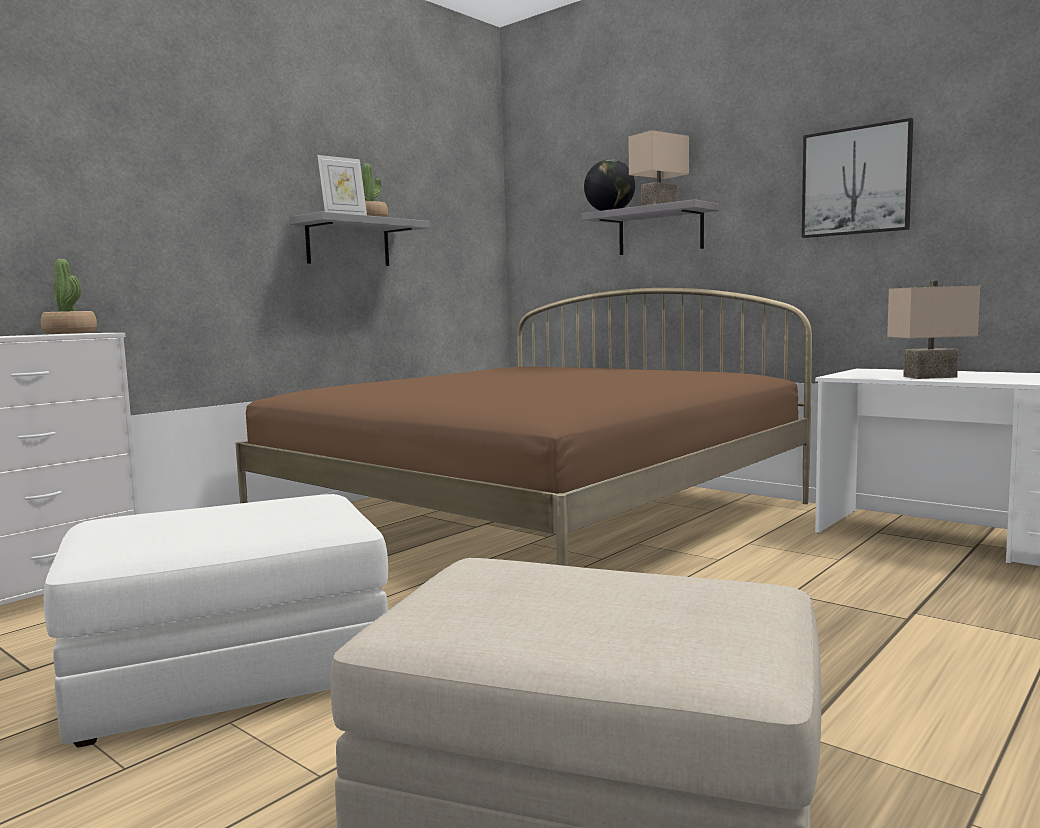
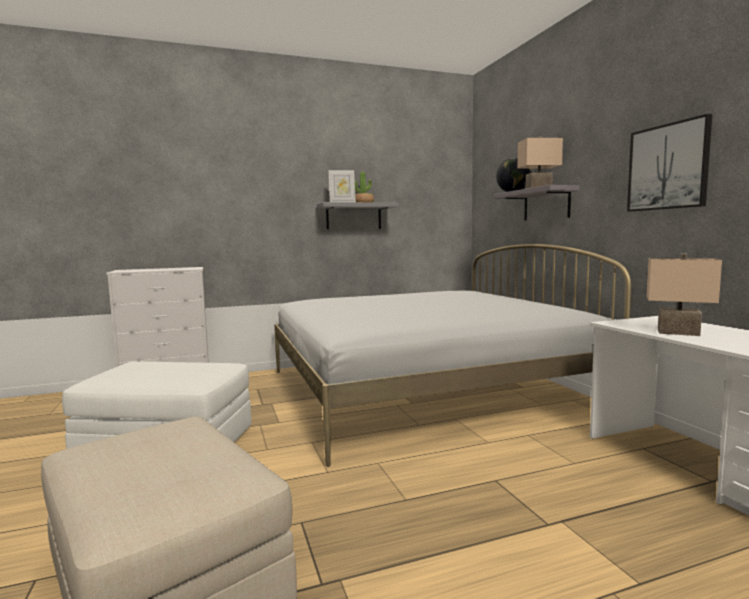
camera: 30 degrees right, 0 degrees up
potted plant [41,259,97,334] -> none
brown bed [235,288,812,566] -> white bed [274,244,631,467]

